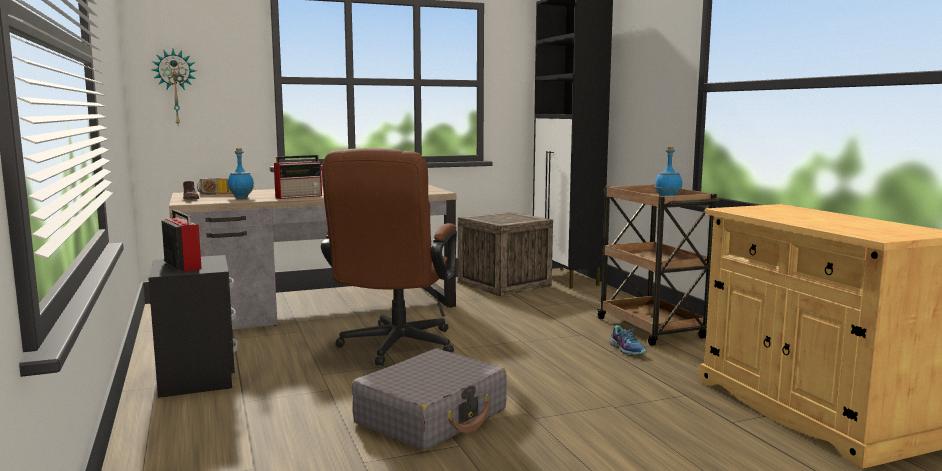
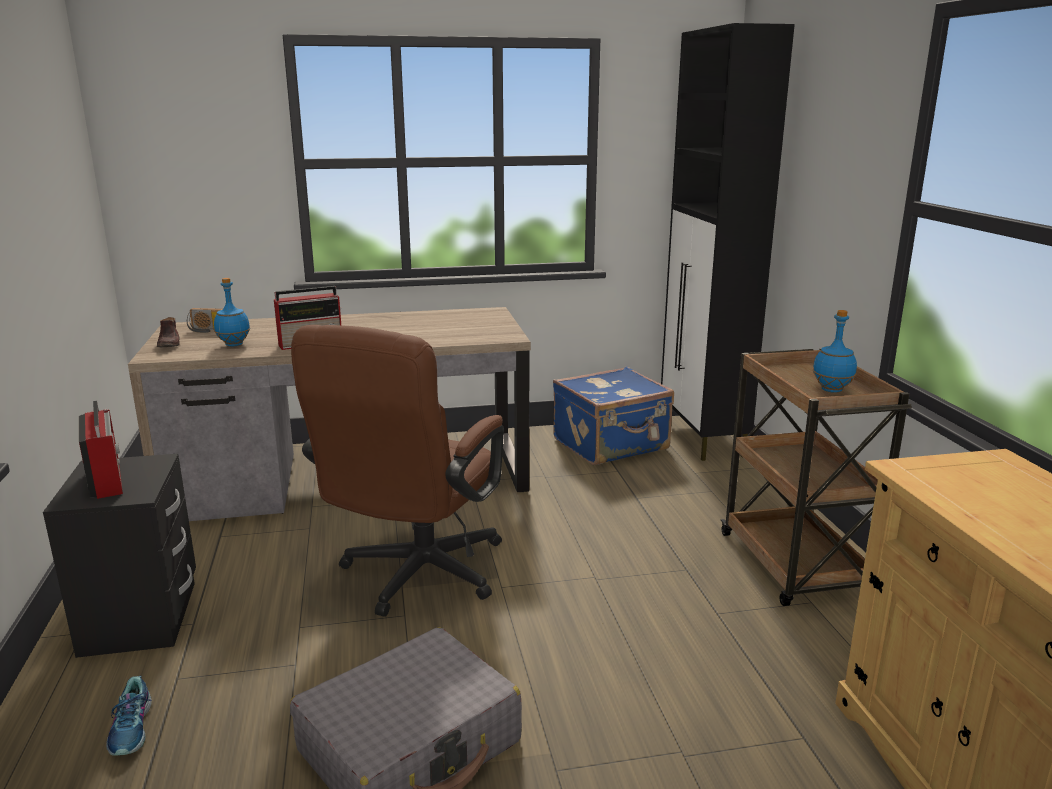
camera: 10 degrees right, 10 degrees up
wall clock [152,49,196,125] -> none
crate [458,212,553,296] -> blue suitcase [553,366,674,465]
shoe [609,325,647,356] -> shoe moved to [106,675,152,756]

